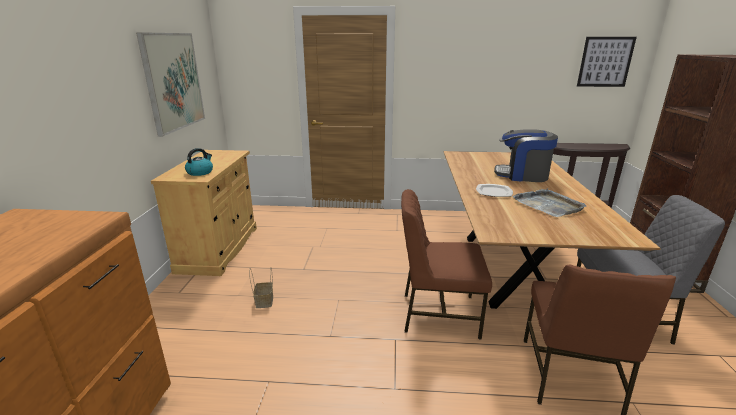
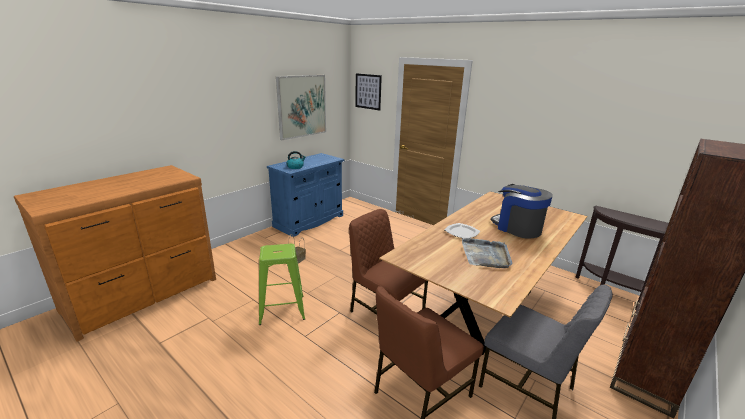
camera: 35 degrees right, 0 degrees up
beige cabinet [151,150,257,276] -> blue cabinet [267,153,344,237]
picture [577,37,637,87] -> picture moved to [355,73,382,110]
none -> green stool [259,244,305,325]

